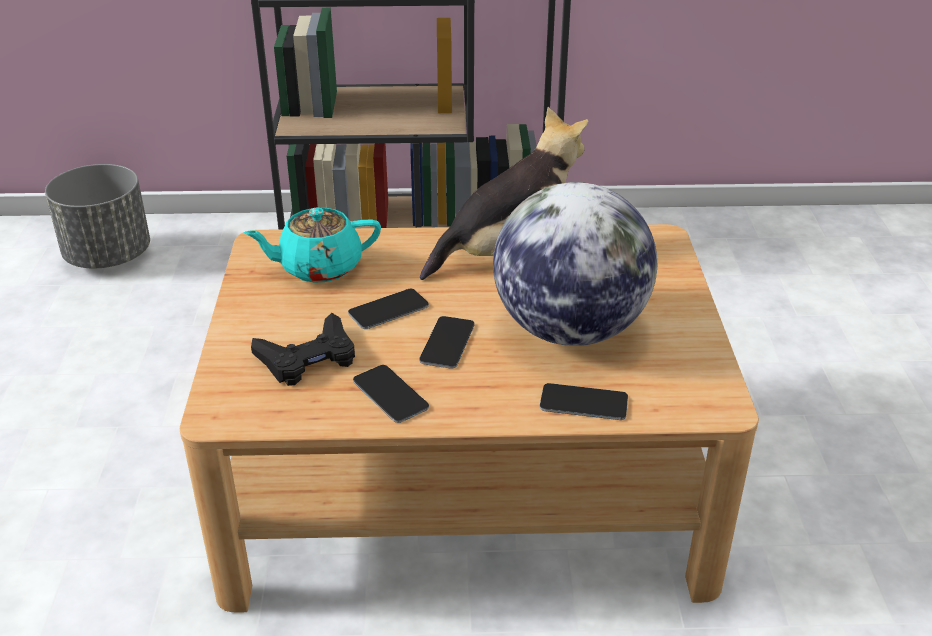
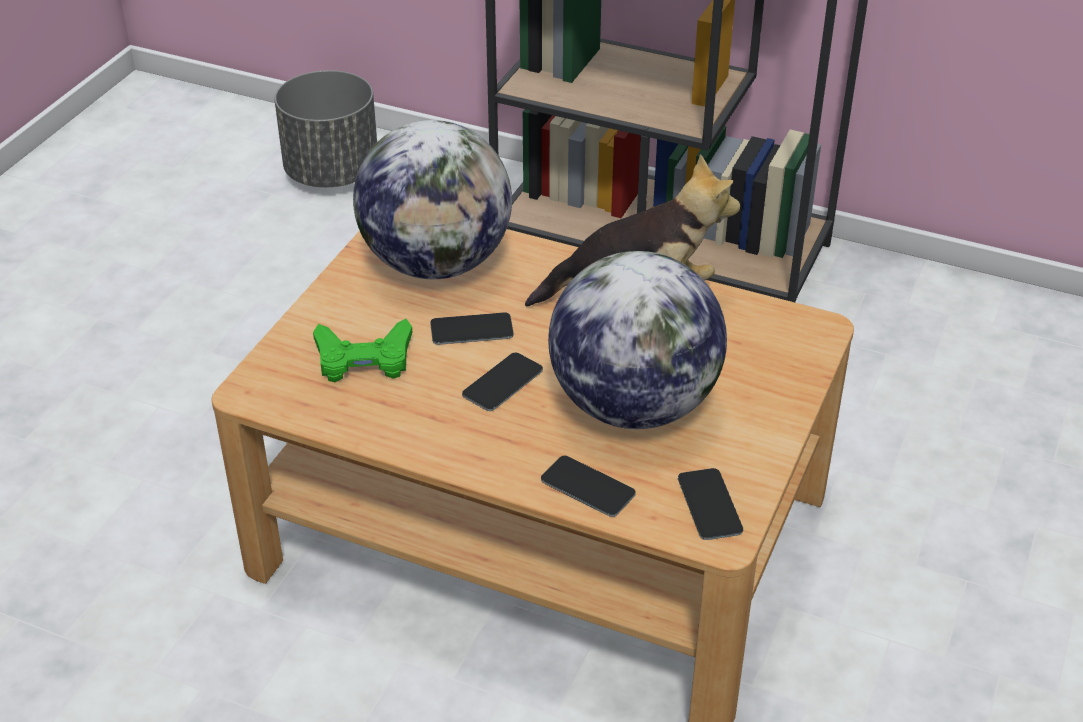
camera: 25 degrees right, 5 degrees up
turquoise teapot [244,208,381,283] -> globe [353,120,512,279]
black game controller [251,313,355,386] -> green game controller [313,319,412,382]
phone [353,365,429,423] -> phone moved to [678,468,743,540]

